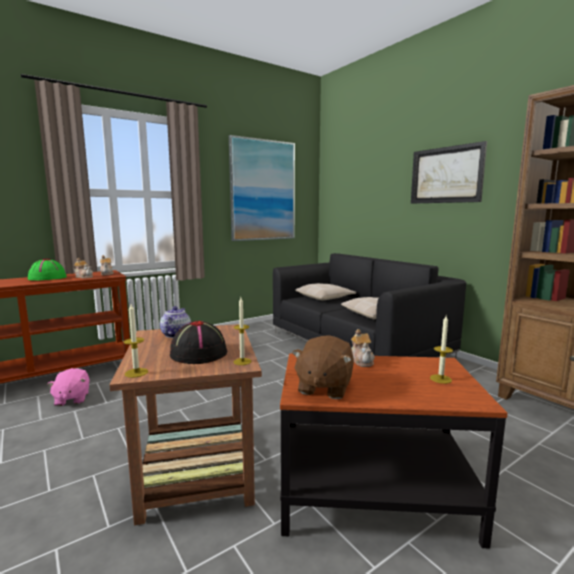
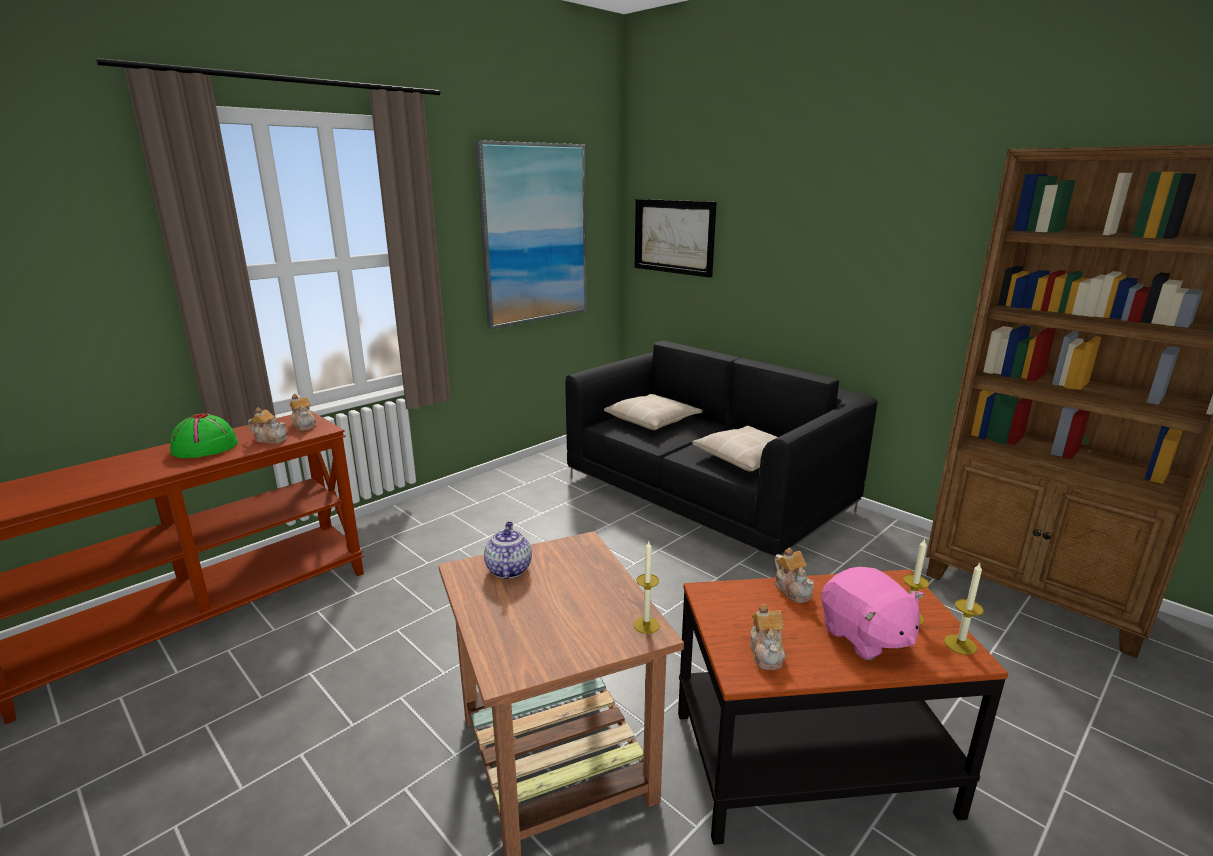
camera: 10 degrees left, 10 degrees up
pink plush toy [47,368,90,406] -> pink plush toy moved to [821,567,924,660]
candle [124,304,148,378] -> candle moved to [944,563,984,655]
black hat [170,321,227,364] -> none
brown plush toy [292,335,354,399] -> teapot [750,604,786,670]
picture [411,141,487,204] -> picture moved to [635,199,717,278]

